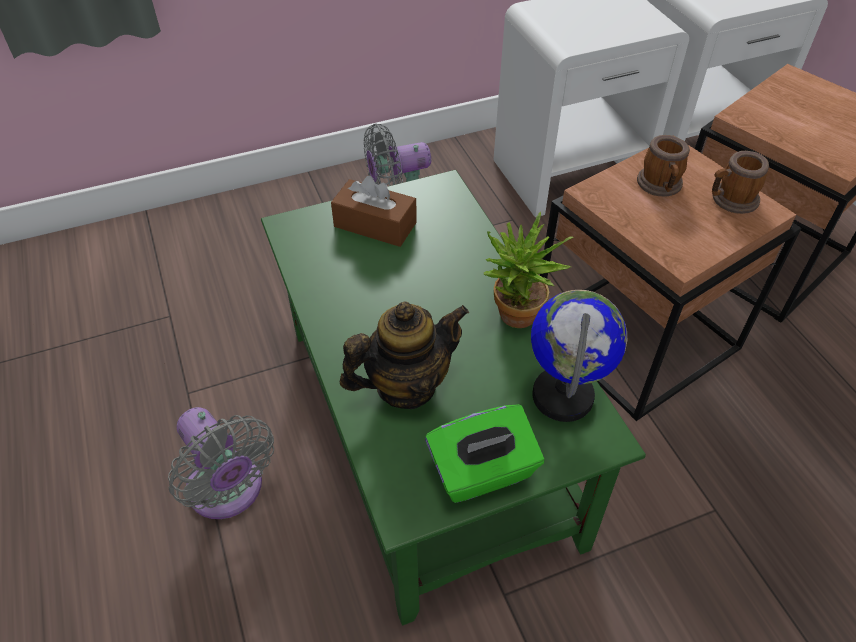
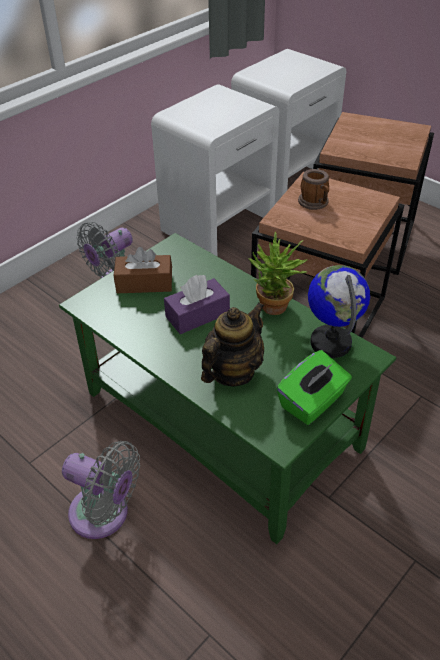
camera: 25 degrees left, 5 degrees down
mug [712,151,769,214] -> none
none -> purple tissue box [164,275,230,334]

